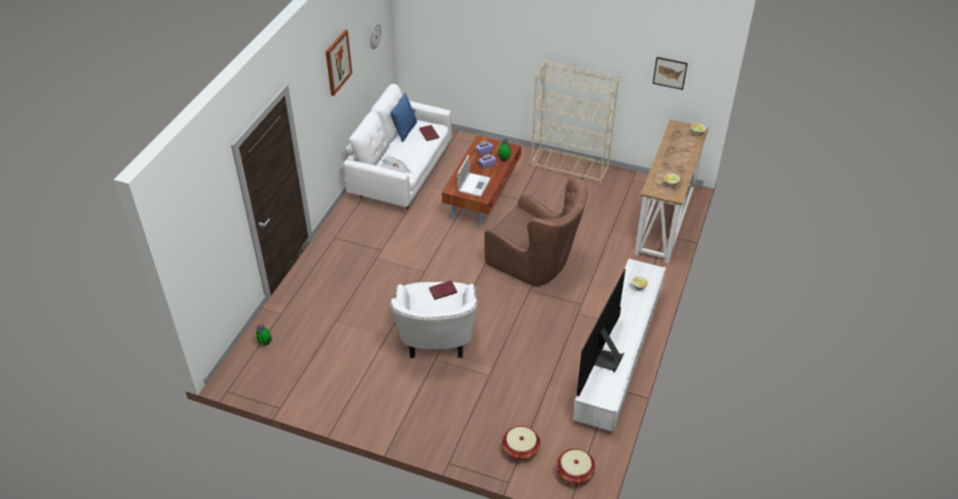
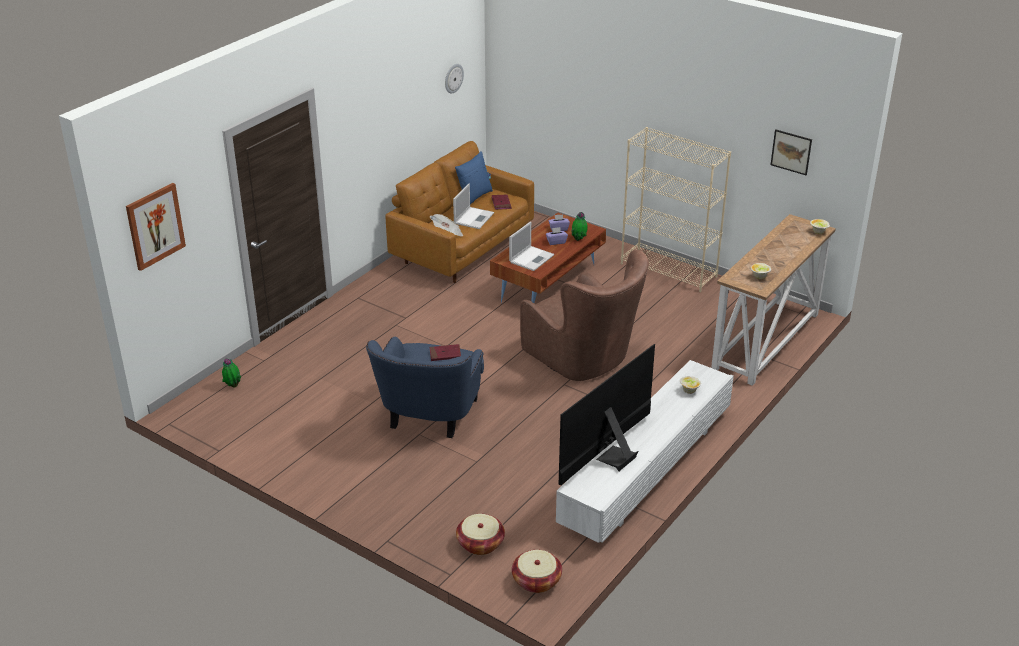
camera: 15 degrees right, 10 degrees down
picture [325,29,352,96] -> picture moved to [126,183,186,271]
white sofa [343,84,452,209] -> brown sofa [385,141,534,283]
white armchair [390,282,478,358] -> blue armchair [366,337,484,438]
none -> laptop [453,184,494,229]

